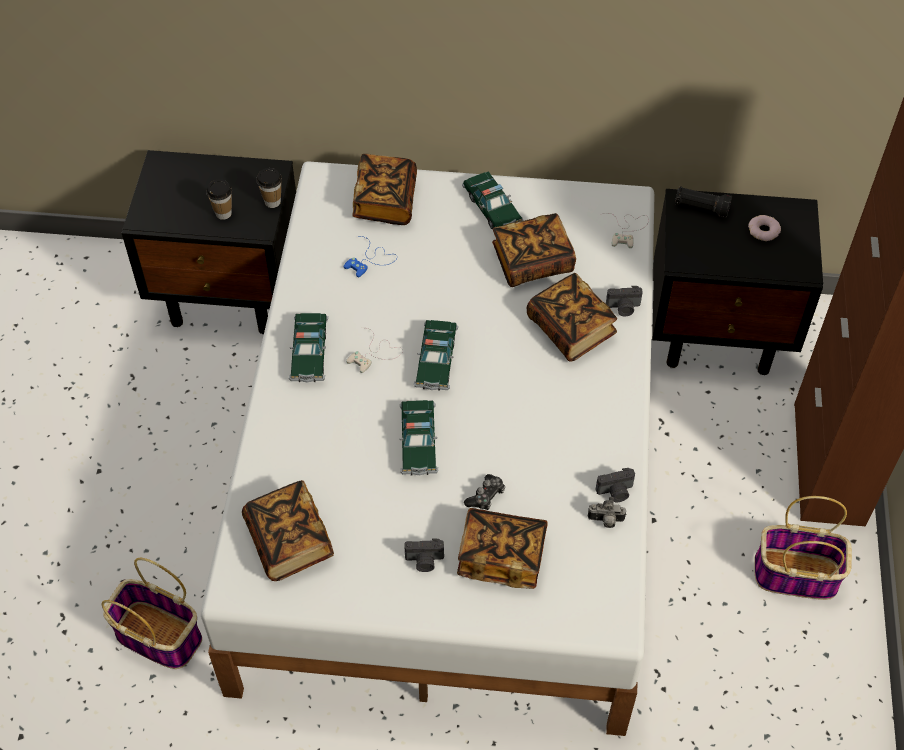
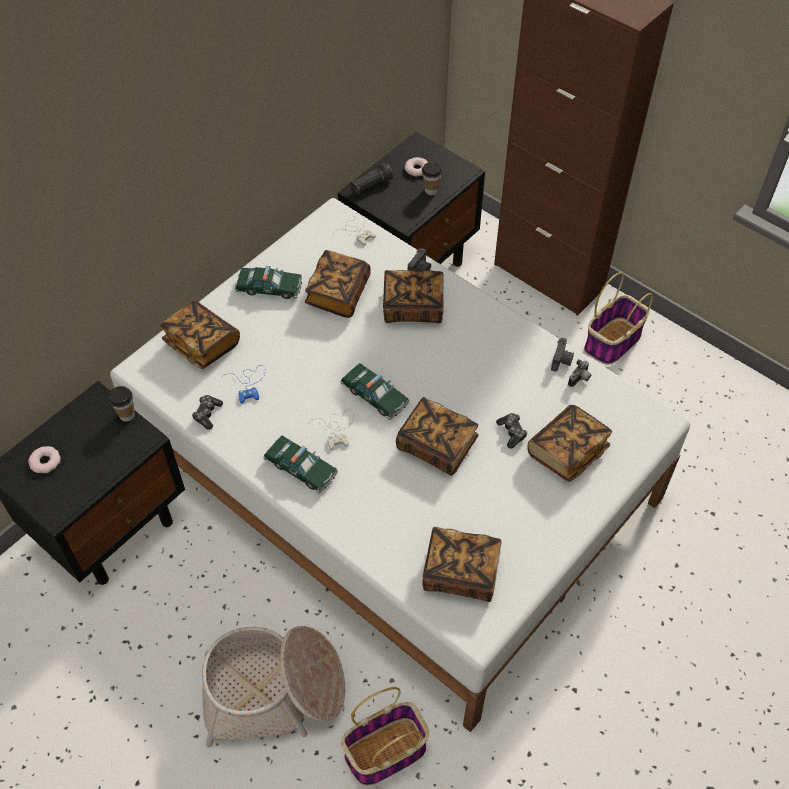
camera: 55 degrees left, 0 degrees up
cup [206,179,232,220] -> cup moved to [422,162,442,195]
toy car [400,400,438,475] -> book [396,397,478,476]
camera [404,538,444,572] -> none
none -> donut [28,446,61,473]
none -> game controller [192,395,223,430]
none -> basket [202,626,345,748]

